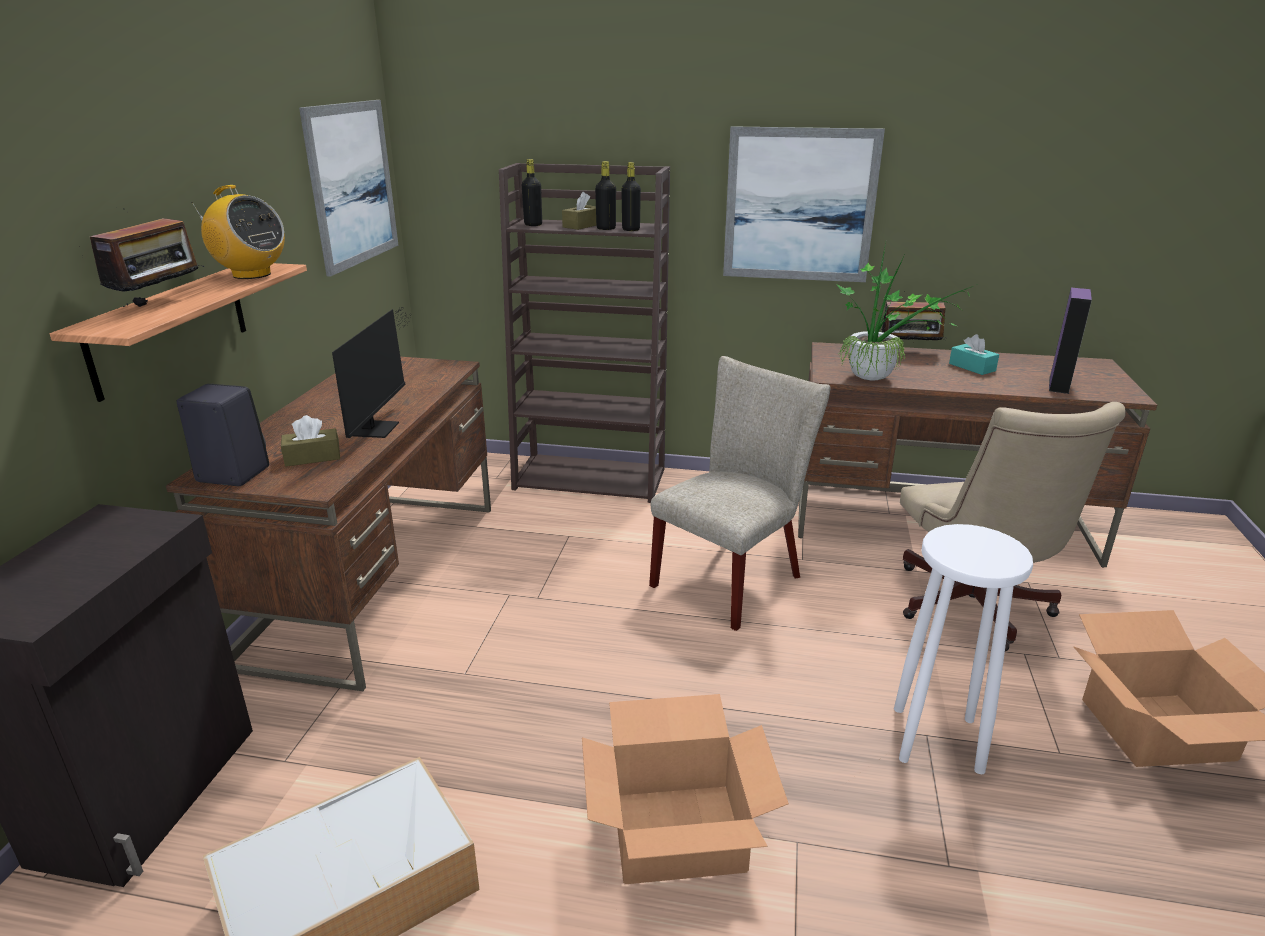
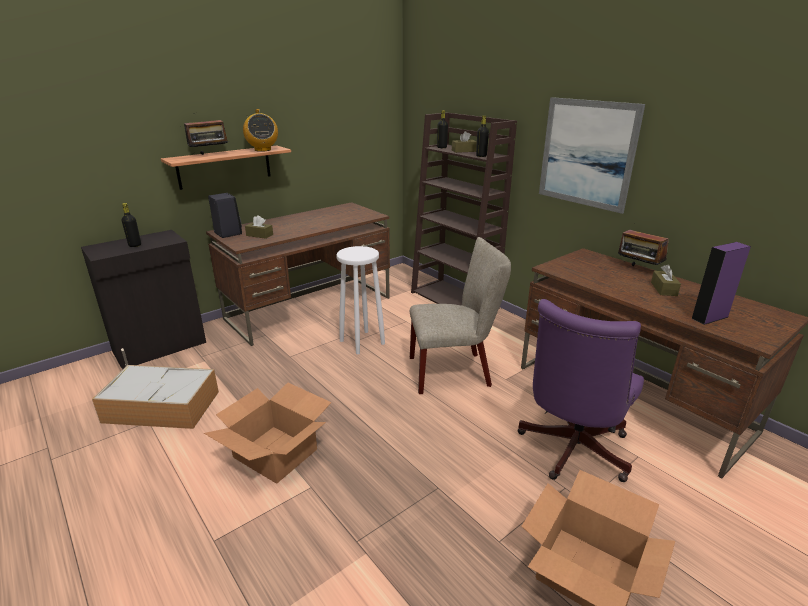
camera: 40 degrees right, 0 degrees up
picture [299,100,398,277] -> none
monitor [332,307,411,438] -> none
black bottle [595,161,616,230] -> black bottle moved to [121,203,141,247]
potted plant [836,243,978,381] -> none
white stool [894,524,1033,774] -> white stool moved to [336,246,385,354]
beige office chair [900,402,1126,651] -> purple office chair [517,299,644,482]
turquoise tissue box [949,334,999,375] -> brown tissue box [651,265,681,296]

